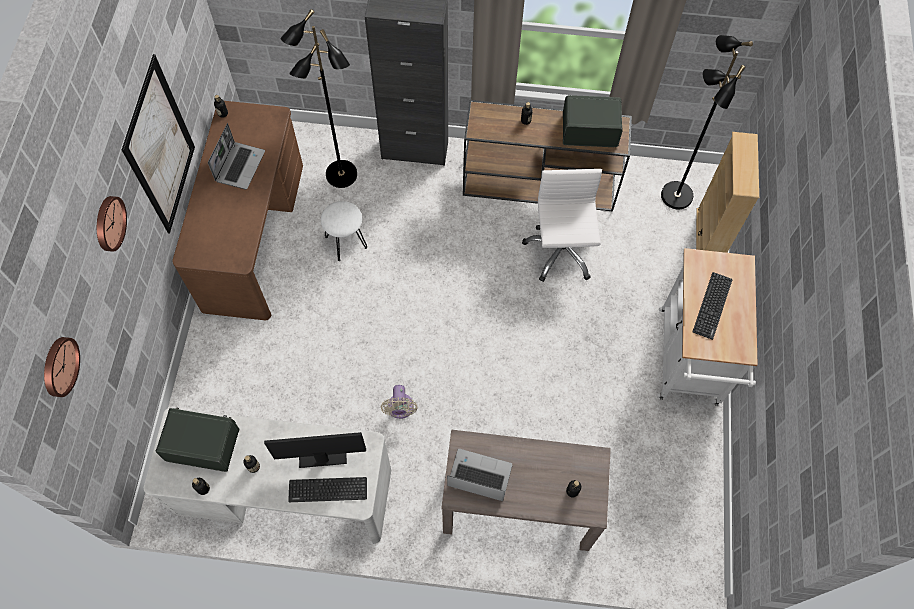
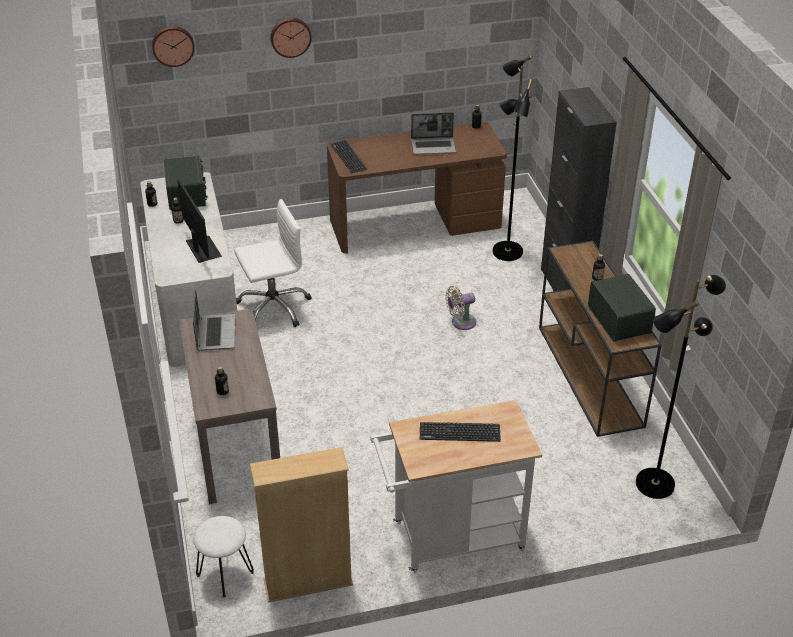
camera: 70 degrees right, 25 degrees down
picture [122,54,195,234] -> none
keyboard [288,477,367,502] -> keyboard moved to [331,140,367,173]
white stool [321,201,367,261] -> white stool moved to [193,516,254,597]
beige fan [380,385,418,419] -> beige fan moved to [445,286,476,330]
white office chair [522,169,602,282] -> white office chair moved to [234,199,312,327]
beige bookcase [696,132,759,253] -> beige bookcase moved to [250,447,353,603]

